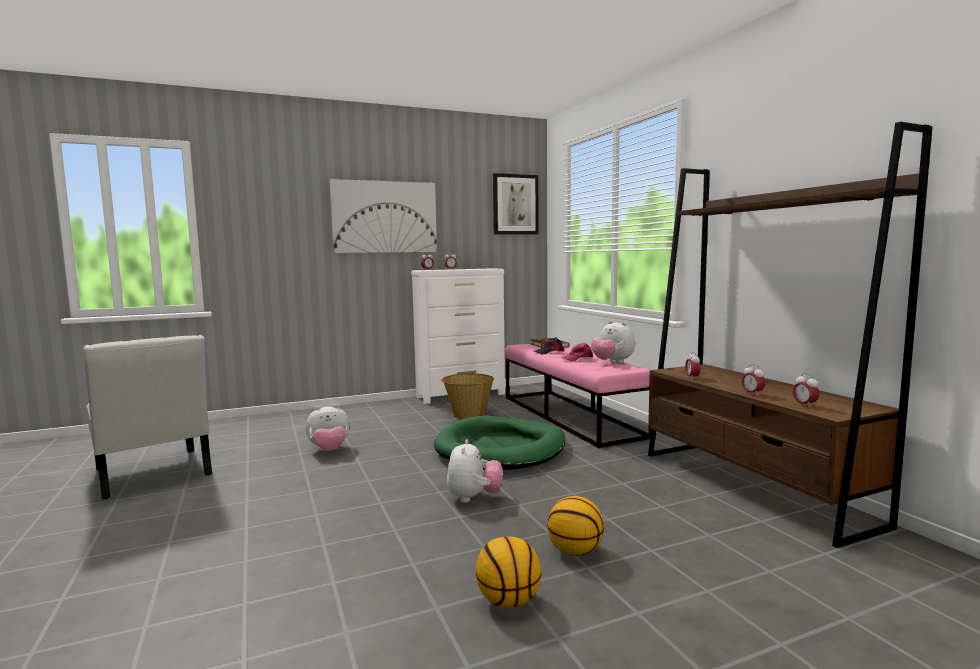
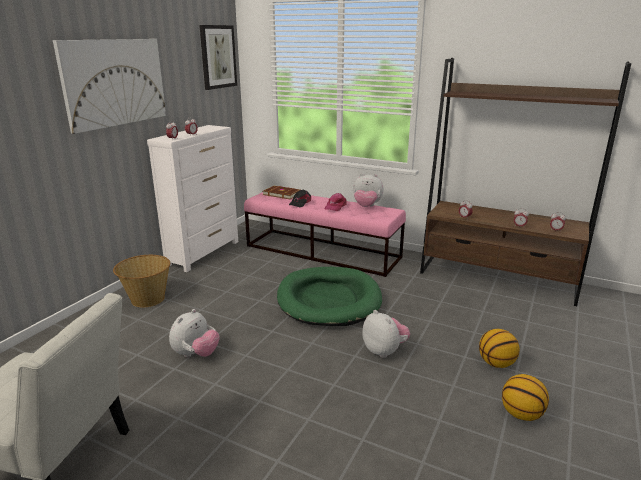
camera: 40 degrees left, 15 degrees up
basket [441,373,494,419] -> basket moved to [113,255,170,307]

